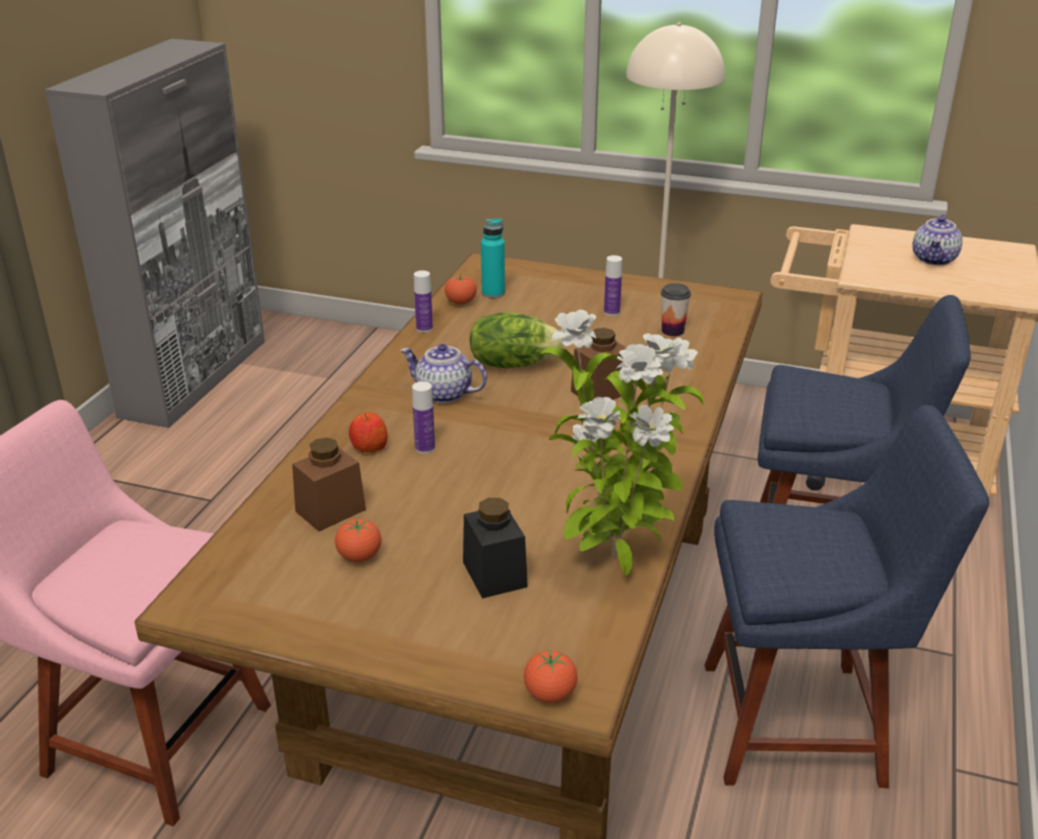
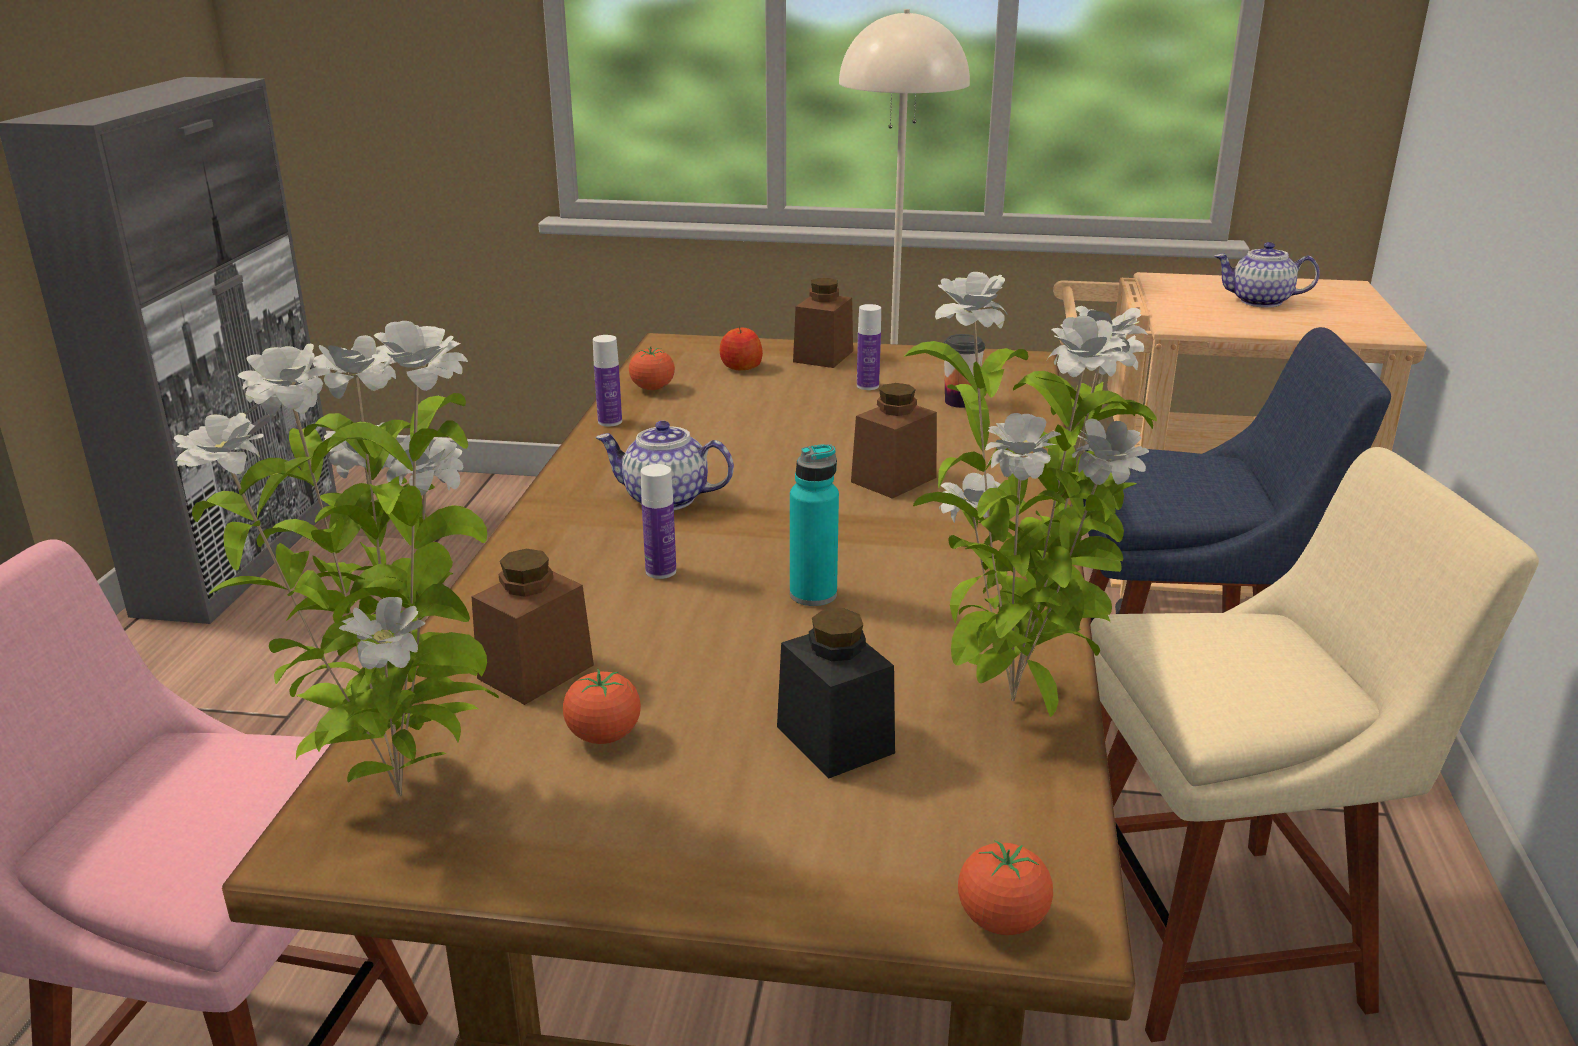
camera: 10 degrees left, 5 degrees down
apple [349,412,388,453] -> apple moved to [720,326,763,370]
lettuce [469,312,563,368] -> none
turquoise bottle [481,218,505,298] -> turquoise bottle moved to [790,444,839,606]
blue chair [705,405,989,788] -> beige chair [1090,447,1539,1042]
teapot [912,214,963,266] -> teapot turned 90 degrees clockwise [1215,242,1320,308]
none -> potted plant [174,321,499,797]
none -> brown jar [793,278,853,368]

